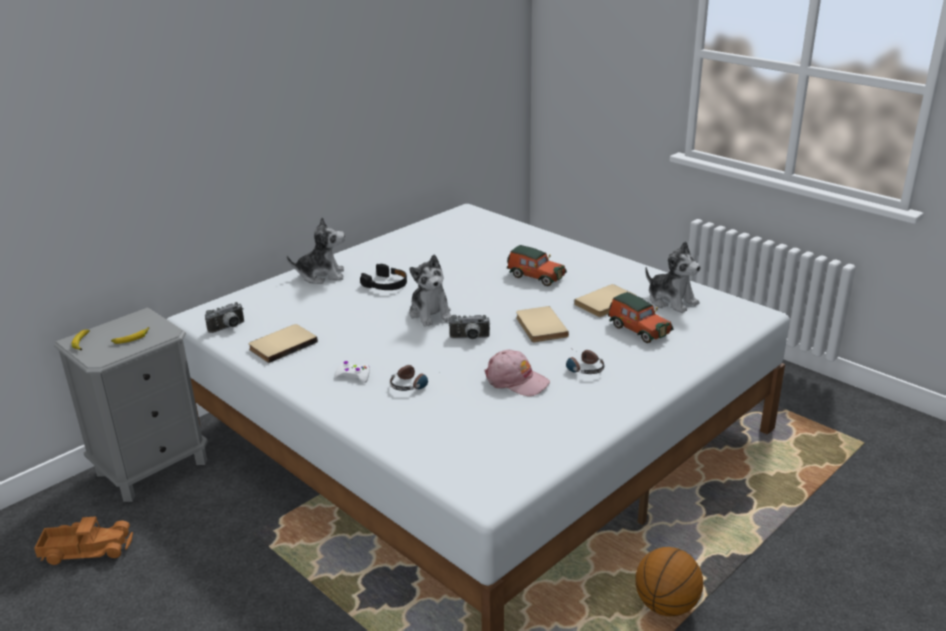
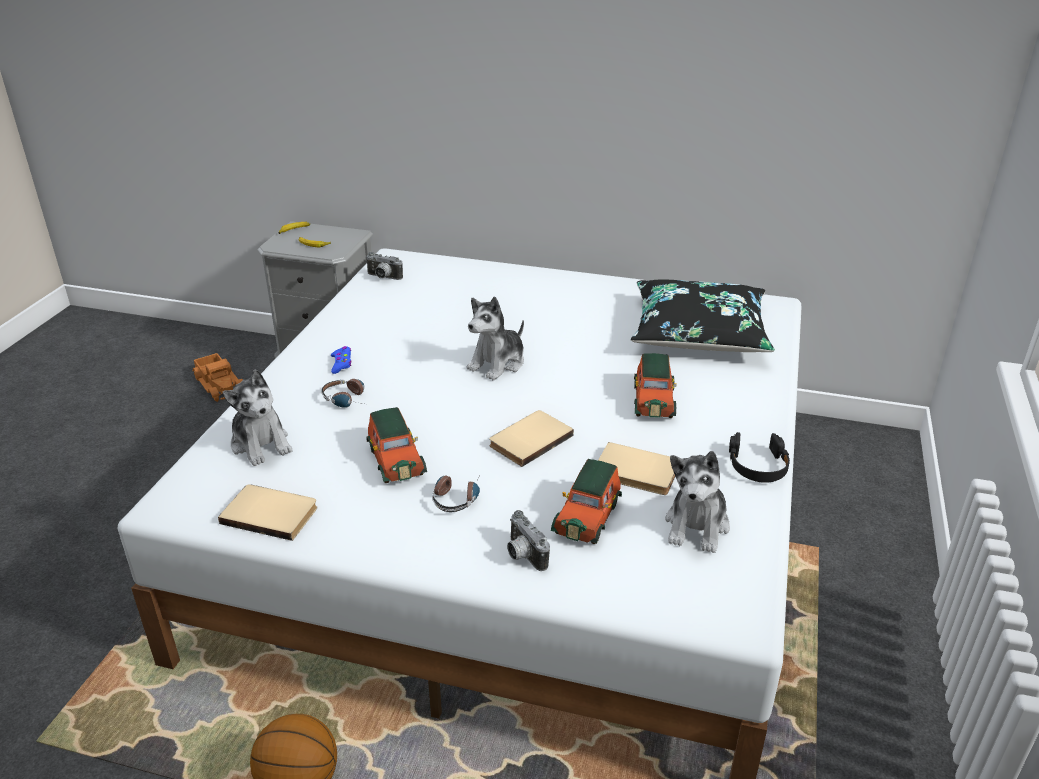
camera: 60 degrees right, 5 degrees up
beige book [248,324,318,363] -> beige book moved to [218,484,317,541]
plush toy [287,217,345,284] -> plush toy moved to [223,369,292,466]
white game controller [334,361,370,383] -> blue game controller [331,346,352,374]
black headphones [360,264,407,290] -> black headphones moved to [729,432,790,483]
camera [449,315,490,340] -> camera moved to [507,510,550,571]
pink cap [484,350,550,396] -> toy car [366,407,427,483]
none -> black pillow [631,280,775,352]

